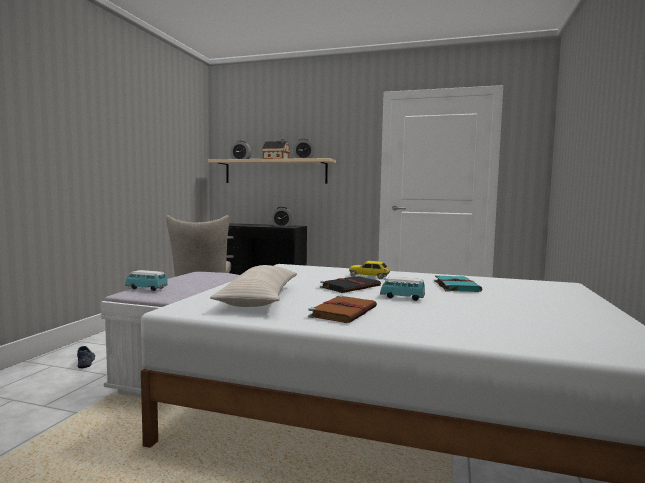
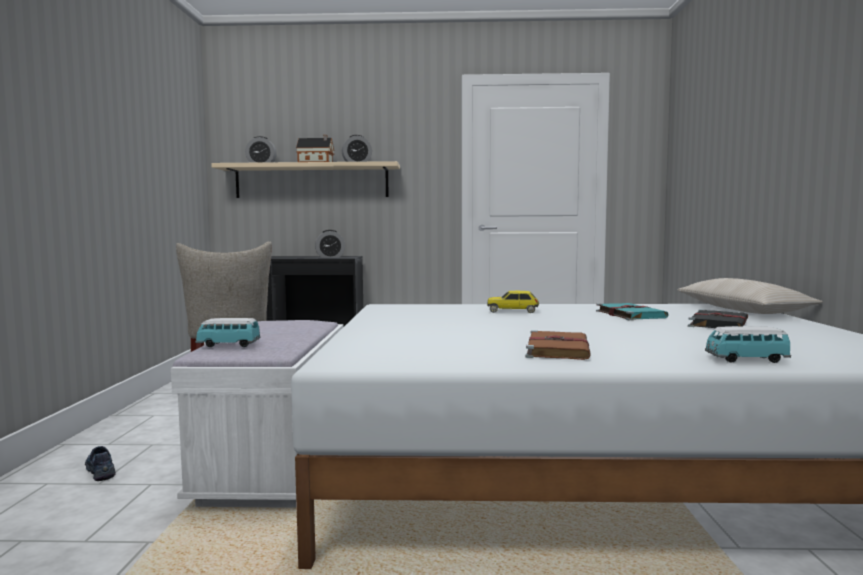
camera: 15 degrees left, 0 degrees up
beige pillow [210,265,297,307] -> beige pillow moved to [677,278,823,314]
black book [320,276,381,293] -> black book moved to [688,309,748,328]
toy car [380,277,425,301] -> toy car moved to [705,326,791,363]

